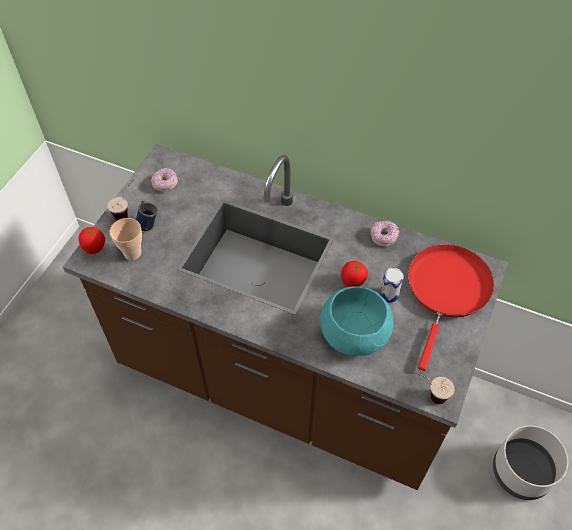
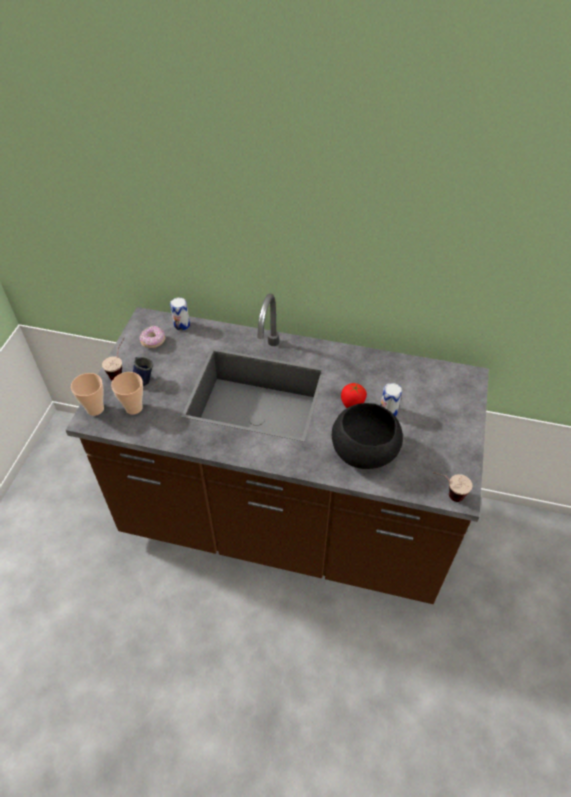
camera: 10 degrees left, 5 degrees down
tomato [79,227,105,254] -> cup [71,373,104,416]
turquoise bowl [320,286,393,356] -> black bowl [332,403,403,469]
donut [370,221,399,246] -> none
red frying pan [408,244,494,371] -> none
grey planter [493,425,568,500] -> none
none -> can [170,298,190,331]

